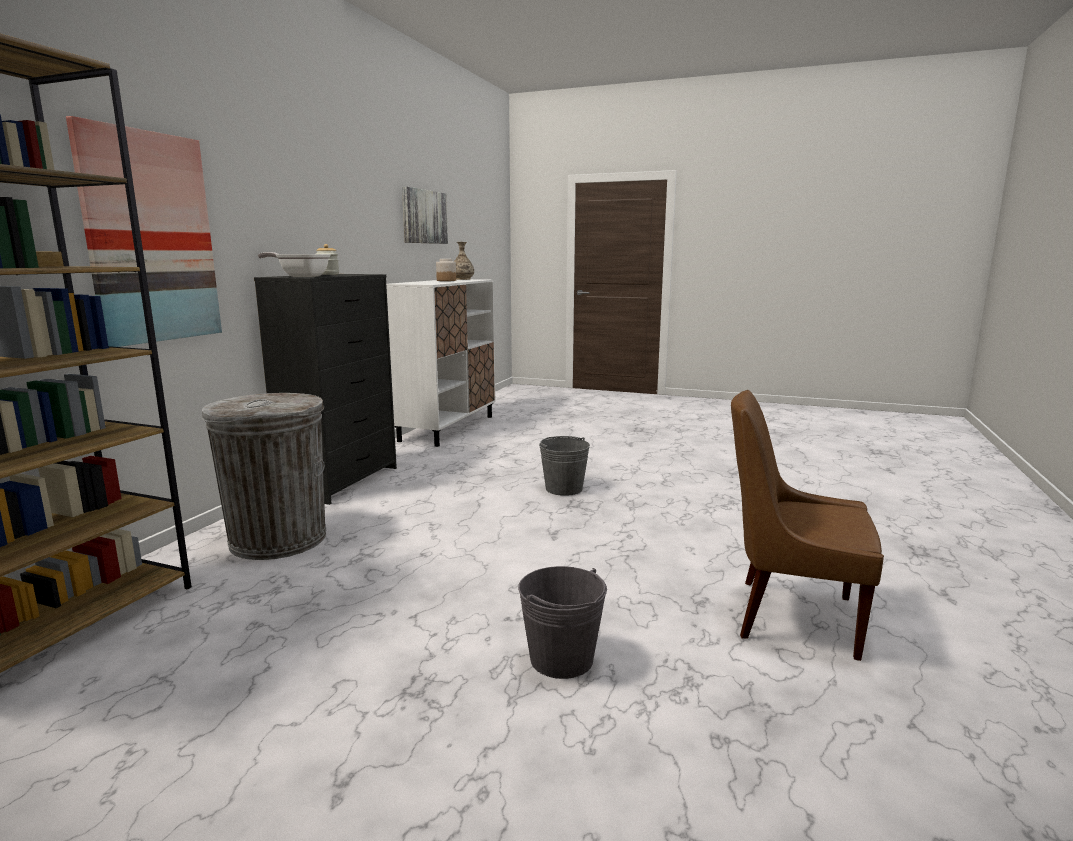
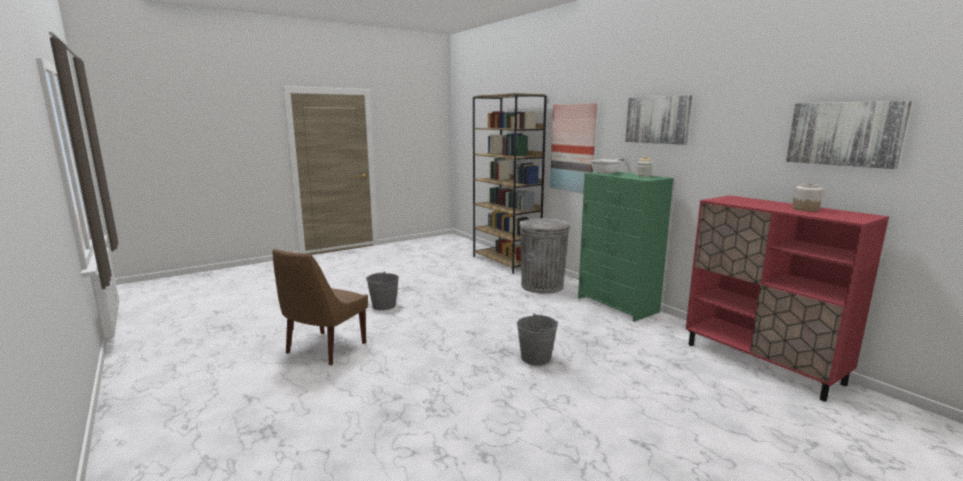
camera: 125 degrees right, 0 degrees up
black dresser [254,274,397,505] -> green dresser [578,171,674,322]
white cabinet [386,279,495,447] -> red cabinet [686,195,889,401]
vase [454,242,474,280] -> none
brown chair [731,390,884,661] -> brown chair turned 150 degrees clockwise [272,249,368,365]
none -> picture [625,95,692,145]

